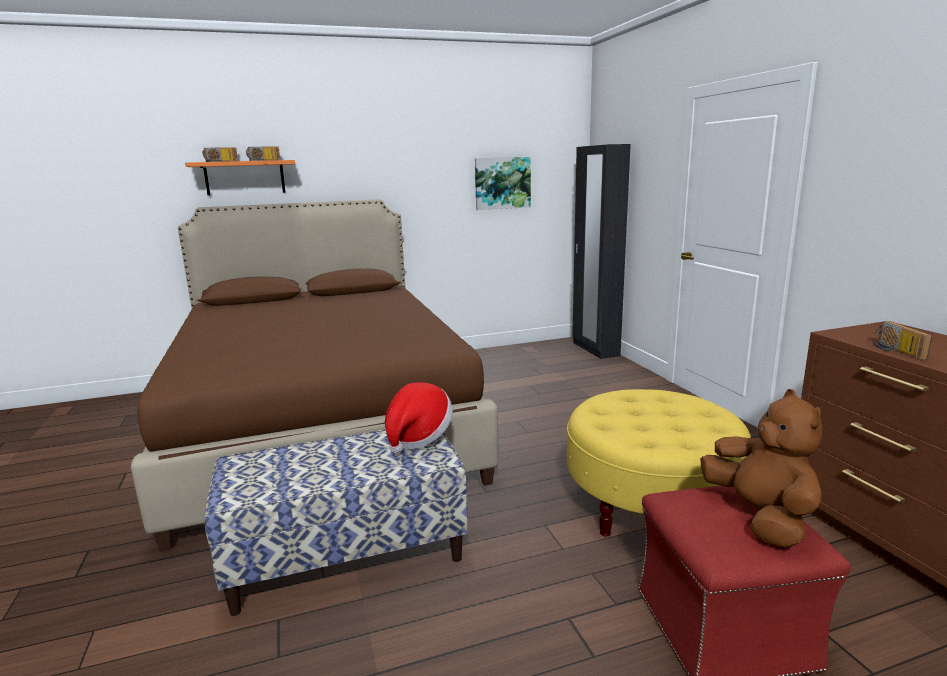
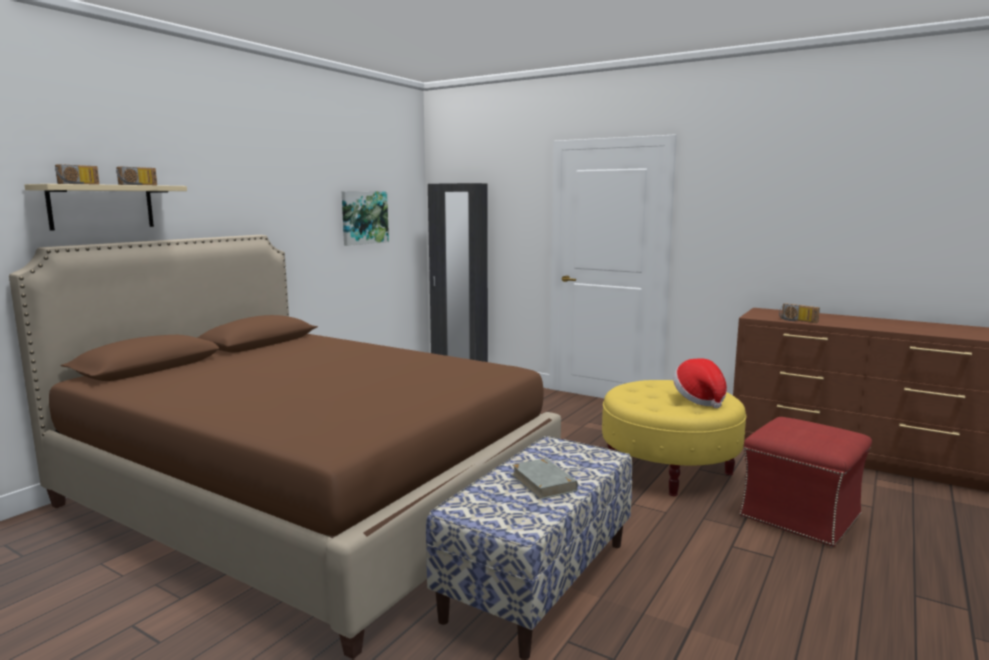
camera: 40 degrees left, 5 degrees down
orange shelf [185,160,295,196] -> beige shelf [24,184,187,231]
hat [385,382,453,454] -> hat moved to [673,358,727,408]
brown plush toy [700,389,822,548] -> none
none -> grey book [512,458,578,500]

